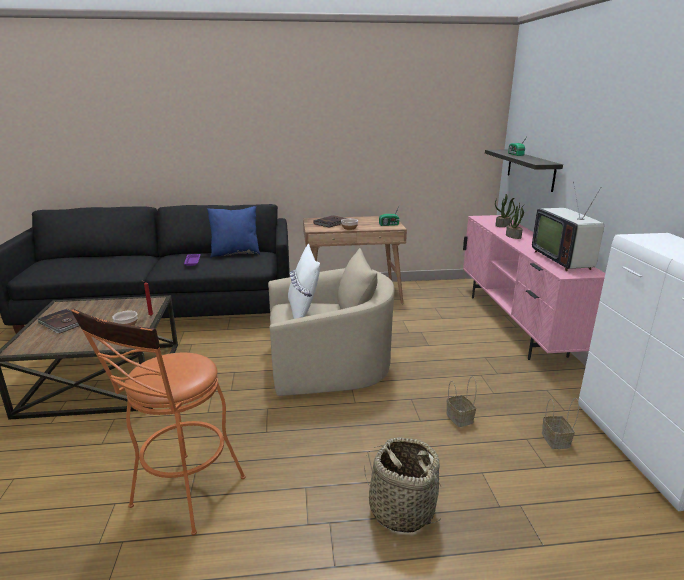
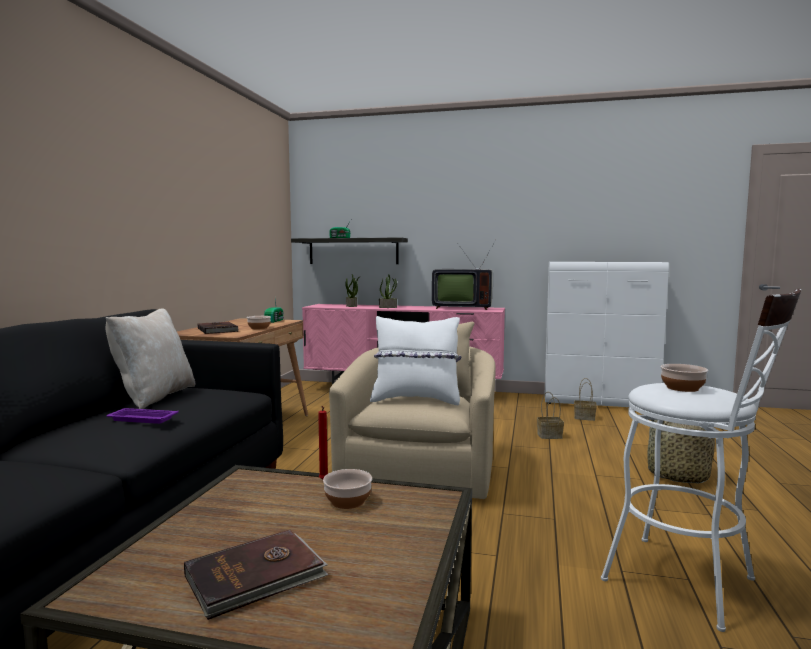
camera: 70 degrees left, 15 degrees down
orange stool [71,309,246,535] -> white stool [601,289,801,632]
blue pillow [207,206,260,257] -> beige pillow [106,309,196,409]
none -> bowl [660,364,708,392]

